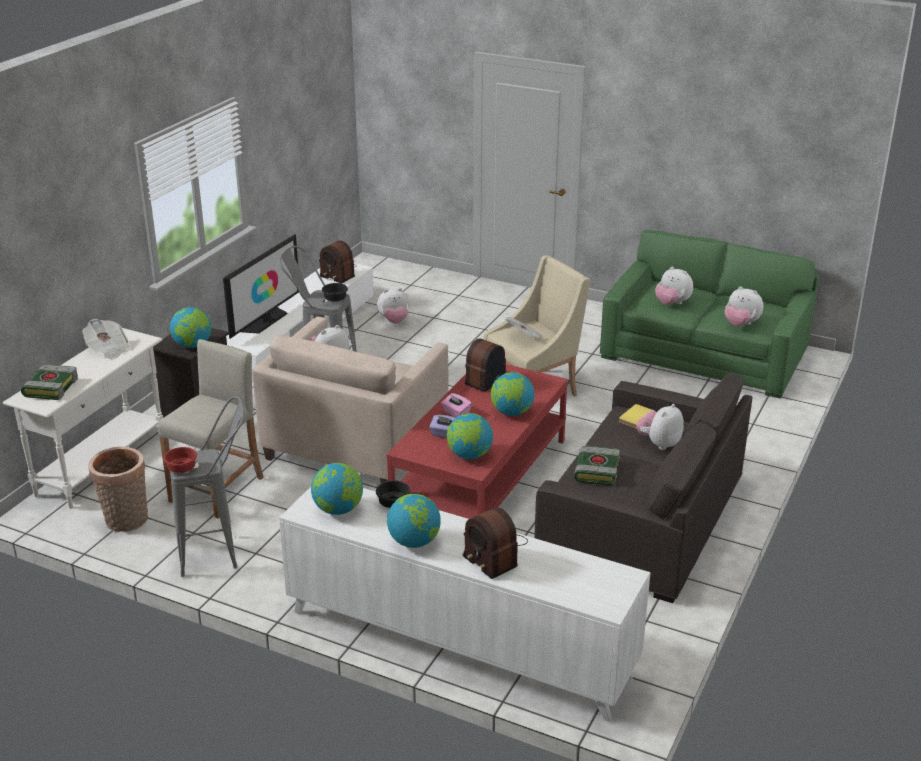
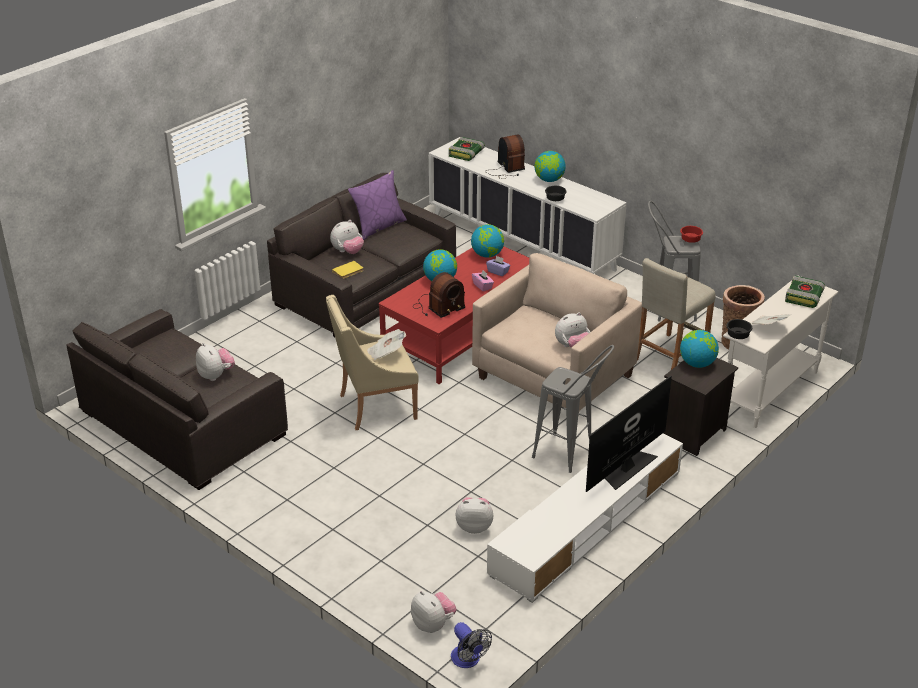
camera: 165 degrees left, 5 degrees up
globe [311,463,363,515] -> none
radio [319,241,357,284] -> none
black bowl [322,283,348,301] -> black bowl moved to [727,319,752,339]
book [574,446,620,486] -> book moved to [449,137,485,161]
green sofa [600,230,819,399] -> grey sofa [66,309,288,490]
plush toy [725,286,763,326] -> plush toy moved to [411,591,457,633]
none -> purple pillow [348,170,407,240]
none -> fan [451,622,492,668]

